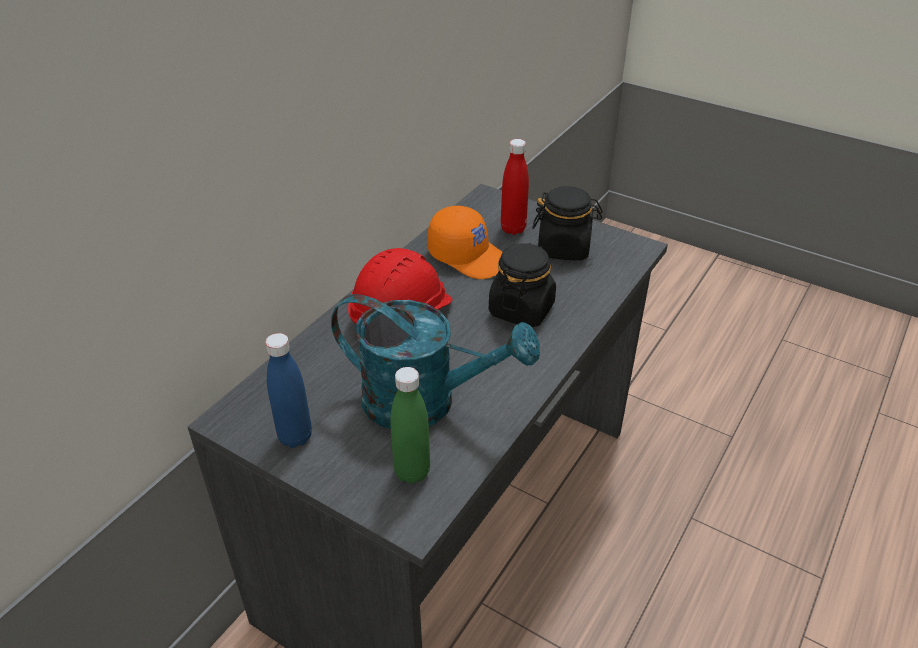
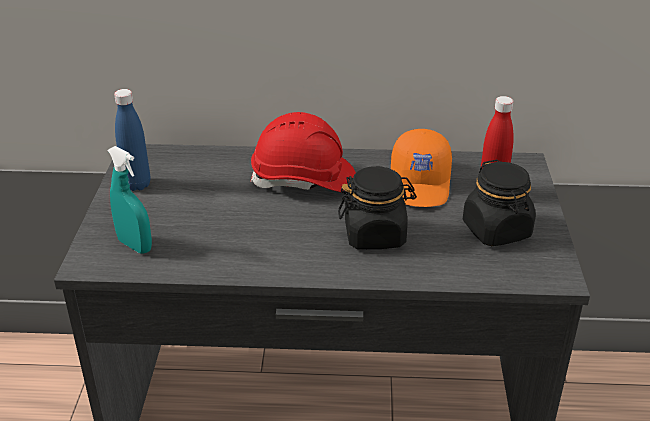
camera: 60 degrees right, 5 degrees down
turquoise watering can [331,294,540,429] -> none
green bottle [390,367,430,484] -> turquoise spray bottle [108,146,152,253]

